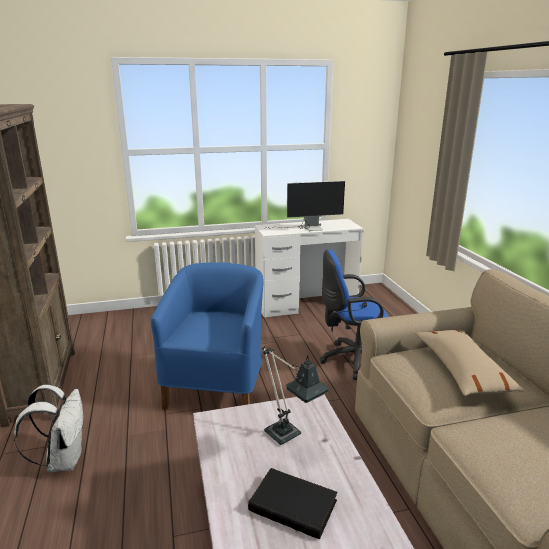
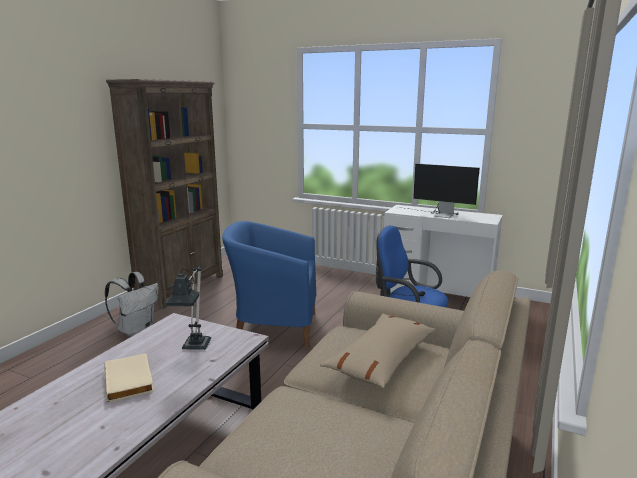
camera: 40 degrees right, 5 degrees down
blue armchair [151,262,263,410] -> blue armchair turned 135 degrees counterclockwise [222,221,317,349]
black book [248,468,337,539] -> beige book [105,353,154,403]

